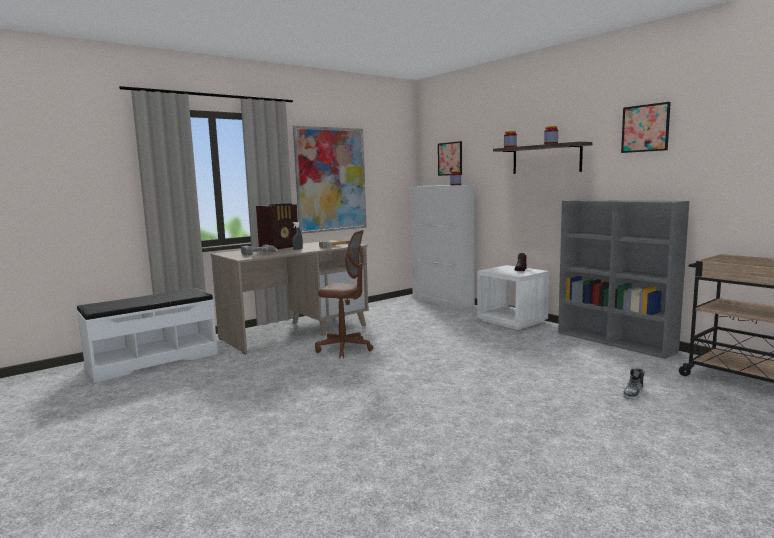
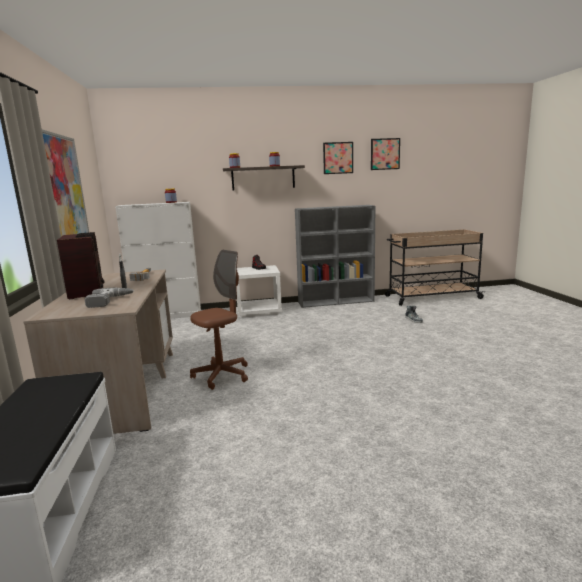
camera: 60 degrees left, 5 degrees up
picture [438,141,462,176] -> picture moved to [371,138,400,170]

